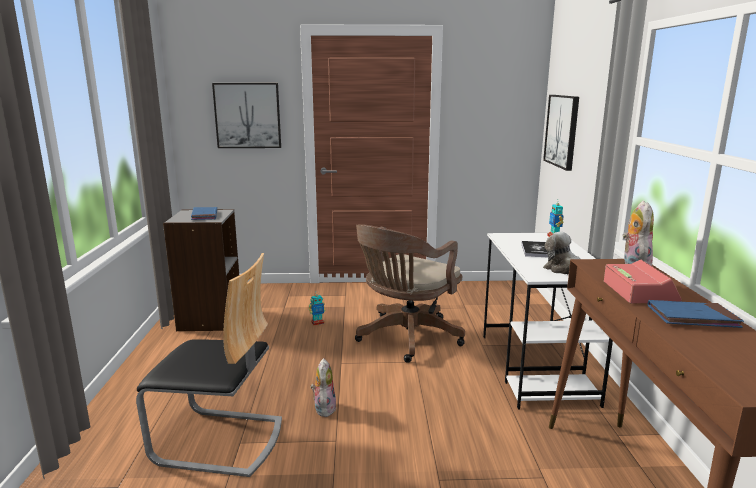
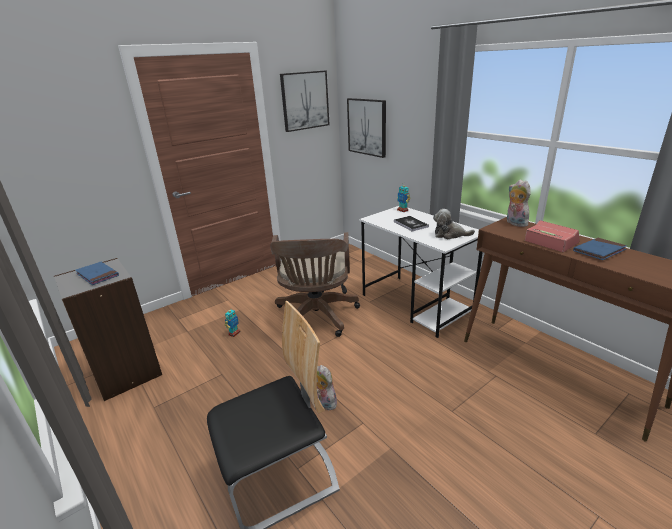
camera: 35 degrees left, 10 degrees up
picture [212,83,281,148] -> picture moved to [280,71,330,132]

